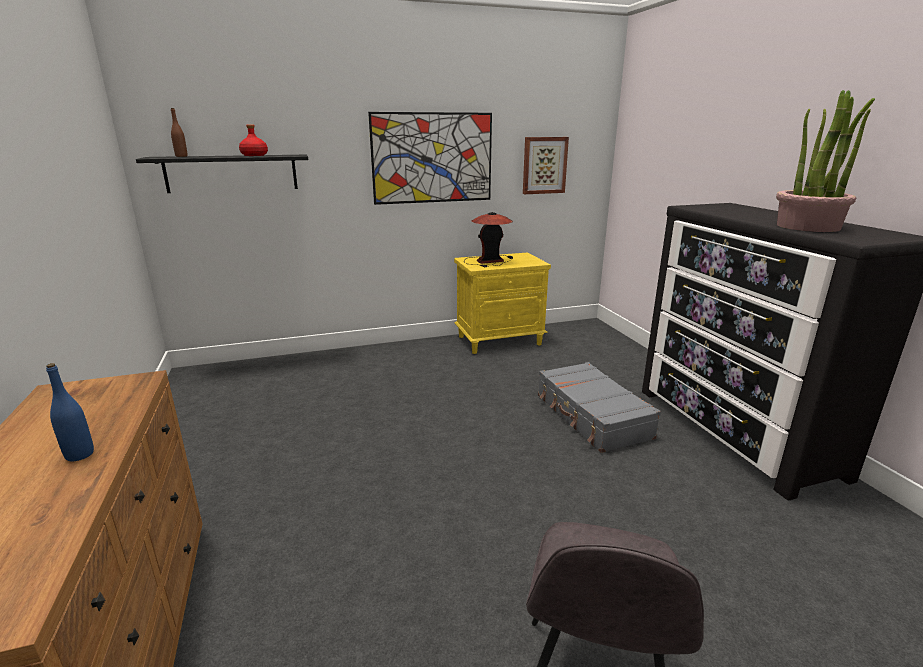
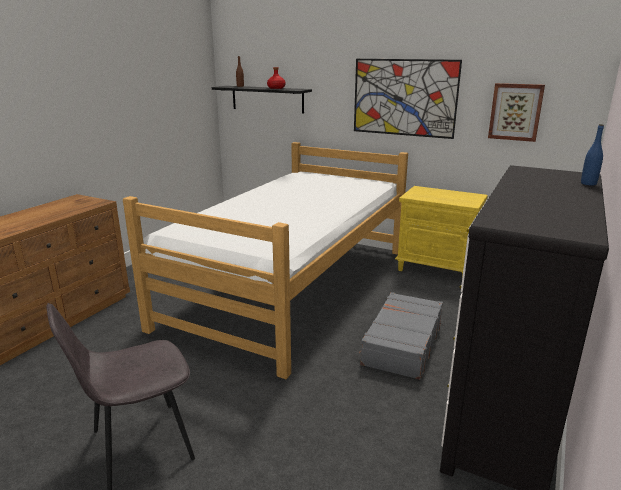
camera: 45 degrees right, 0 degrees up
blue bottle [46,363,94,461] -> blue bottle moved to [581,124,604,186]
table lamp [464,212,513,267] -> none
potted plant [776,90,875,232] -> none
none -> bed [123,142,408,379]

